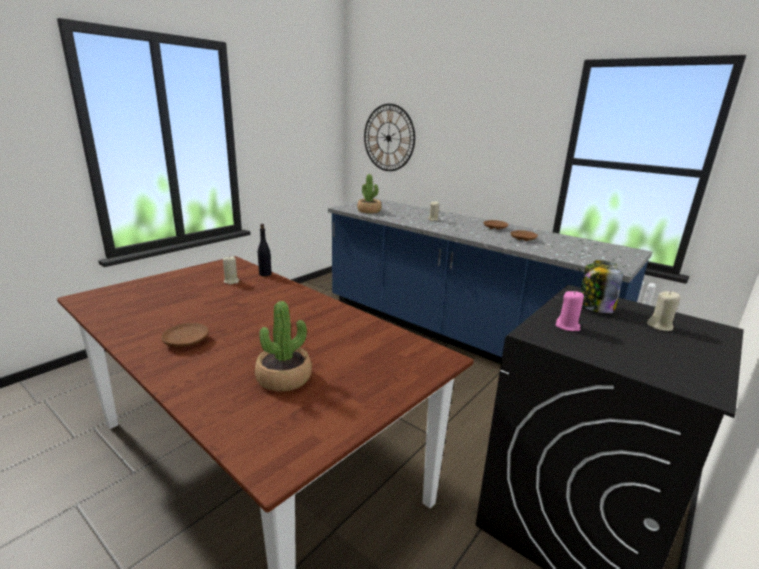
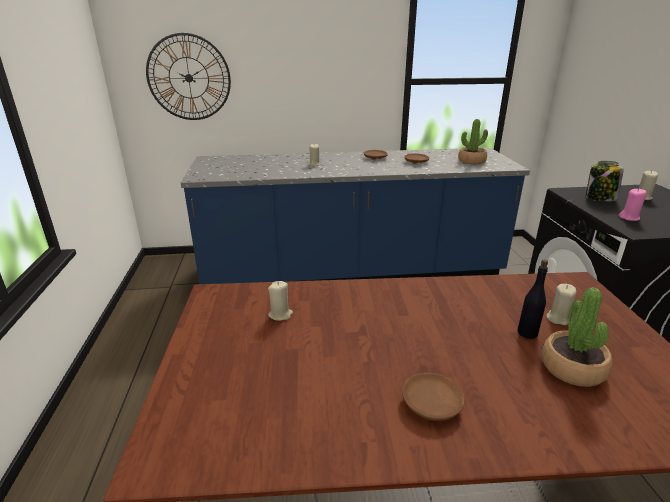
camera: 45 degrees left, 5 degrees up
black bottle [258,224,272,276] -> black bottle moved to [518,260,548,339]
potted plant [357,174,382,213] -> potted plant moved to [458,119,488,165]
none -> beige candle [546,284,577,325]

